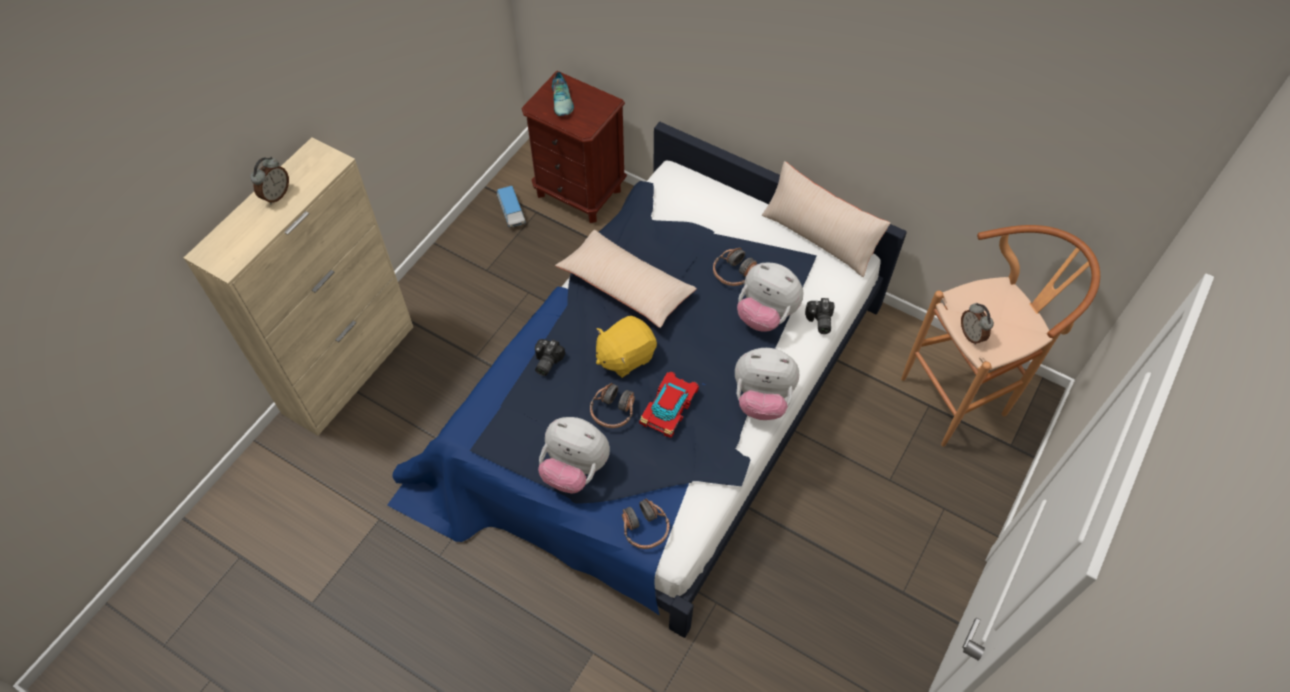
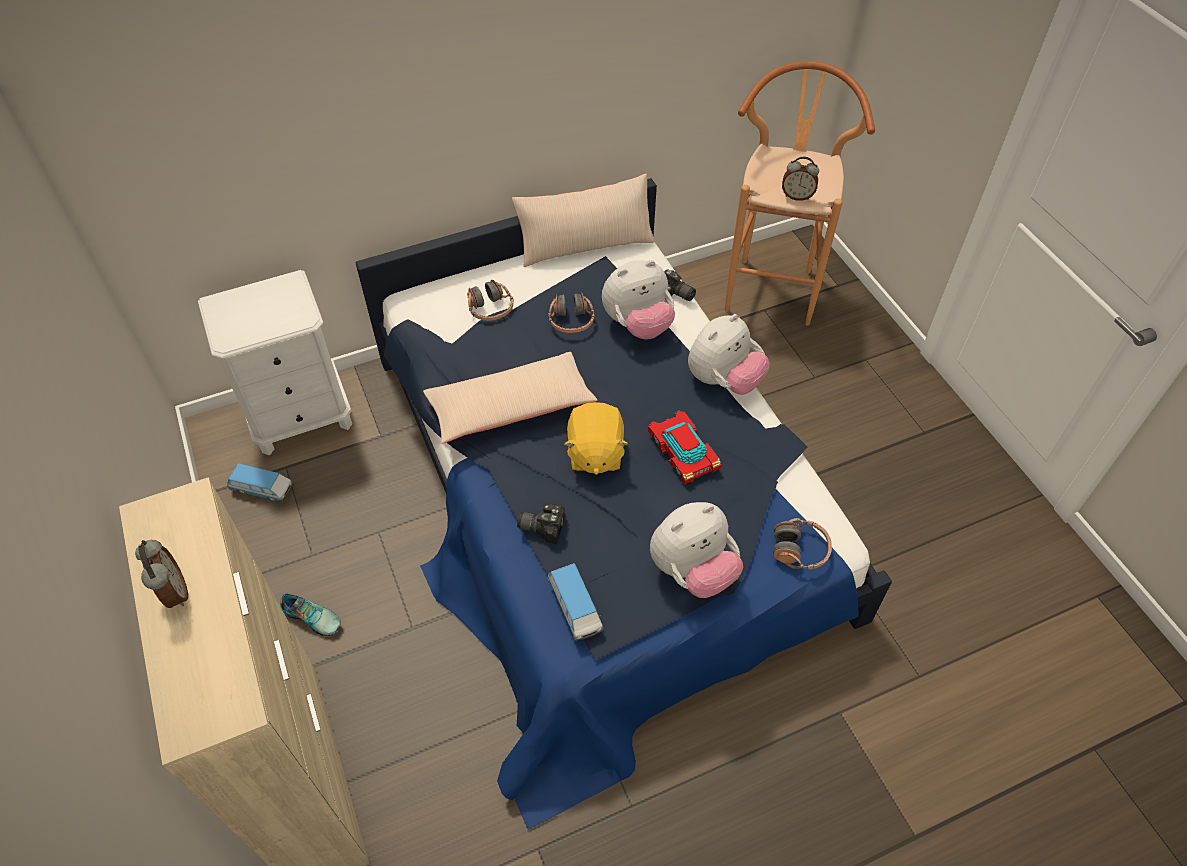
camera: 55 degrees left, 5 degrees down
brown nightstand [522,71,627,223] -> white nightstand [198,270,352,455]
camera [535,339,565,376] -> camera turned 135 degrees clockwise [517,504,565,545]
shoe [552,72,574,116] -> shoe moved to [280,594,341,636]
headphones [590,383,635,428] -> headphones moved to [467,280,514,321]
none -> toy car [548,563,604,641]

